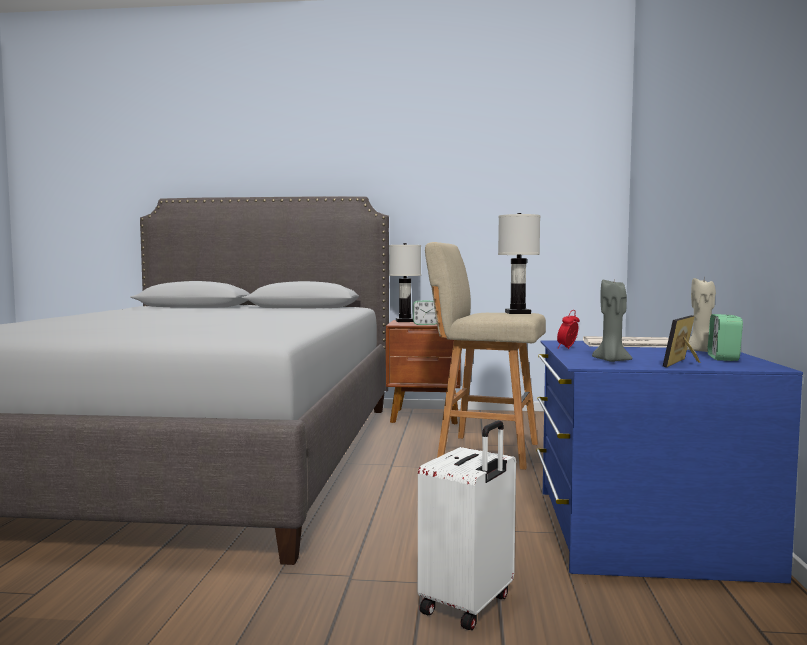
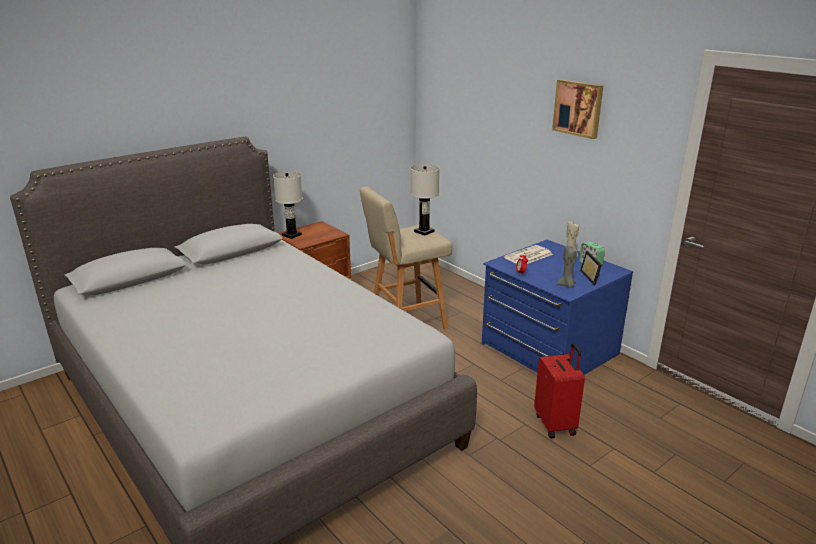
camera: 45 degrees left, 20 degrees up
alarm clock [413,300,437,325] -> none
white suitcase [418,420,516,630] -> red suitcase [534,343,585,439]
none -> picture [552,79,603,139]

